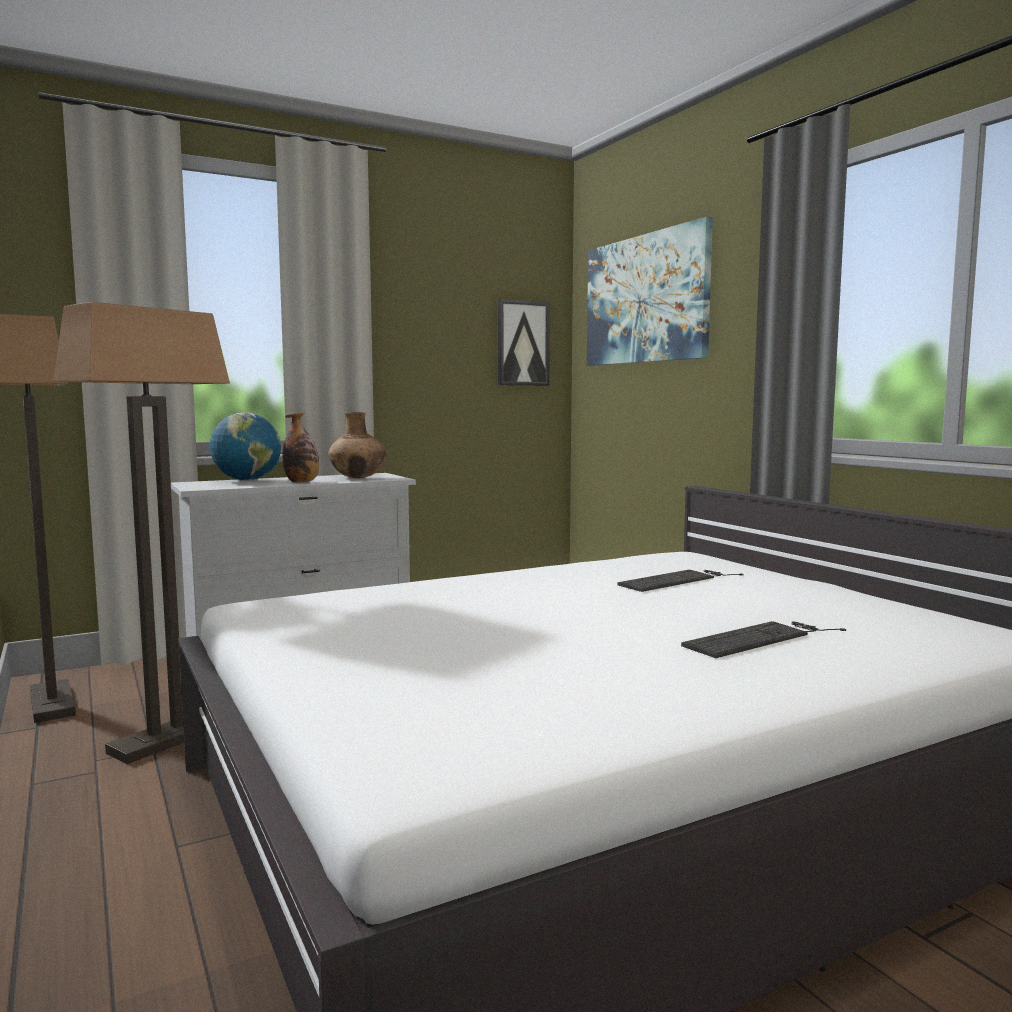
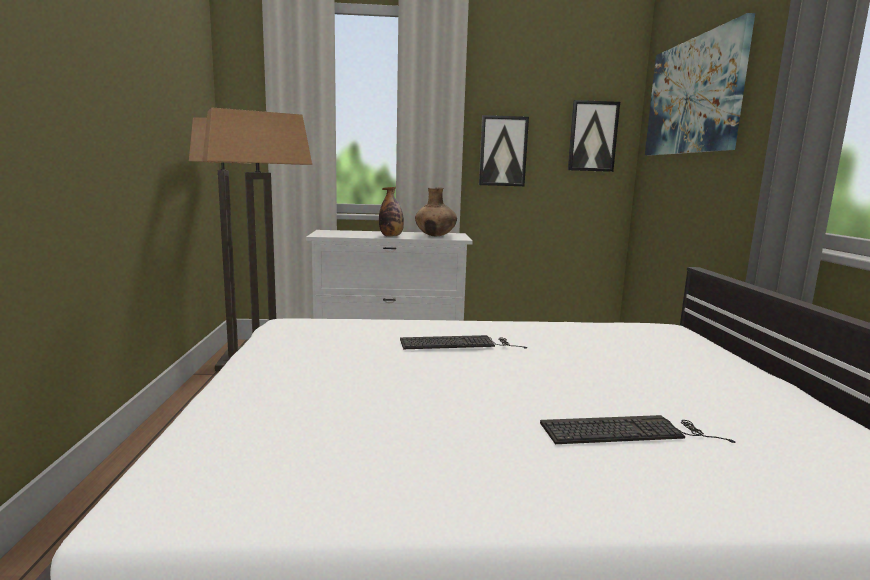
camera: 25 degrees right, 5 degrees up
globe [210,412,281,481] -> none
keyboard [617,570,744,592] -> keyboard moved to [400,335,527,349]
none -> picture [479,115,529,186]

